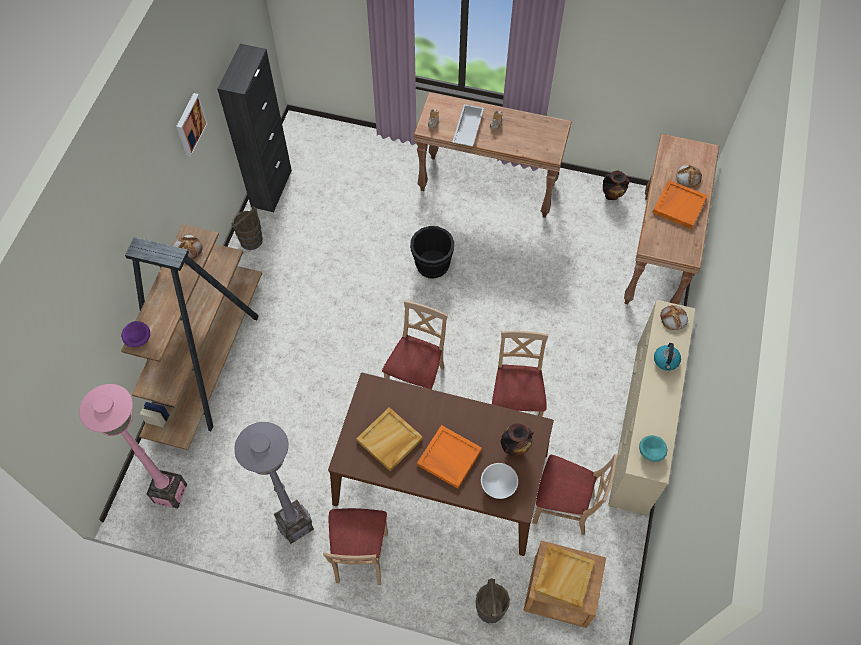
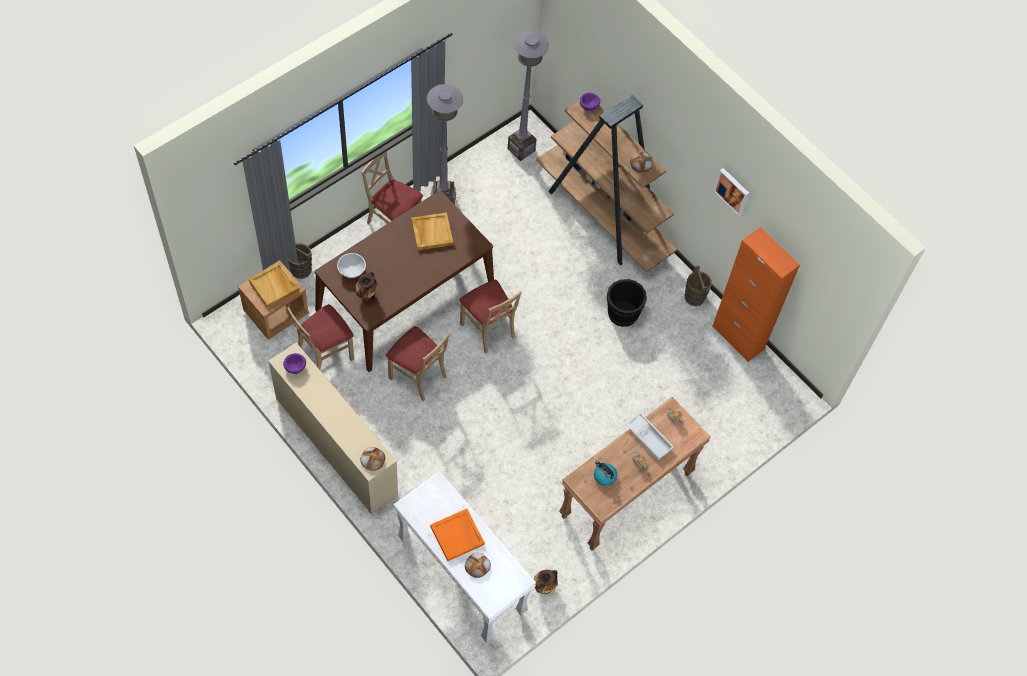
camera: 120 degrees right, 0 degrees up
pink floor lamp [79,384,187,508] -> grey floor lamp [508,31,549,161]
black cabinet [217,44,292,212] -> orange cabinet [712,227,800,362]
black bucket [410,226,454,279] -> black bucket moved to [607,279,647,327]
orange tray [417,425,482,489] -> none
brown console table [624,134,719,305] -> white console table [393,471,536,643]
turquoise bowl [639,435,667,462] -> purple bowl [283,353,306,374]
kettle [654,343,681,371] -> kettle moved to [594,460,617,486]

